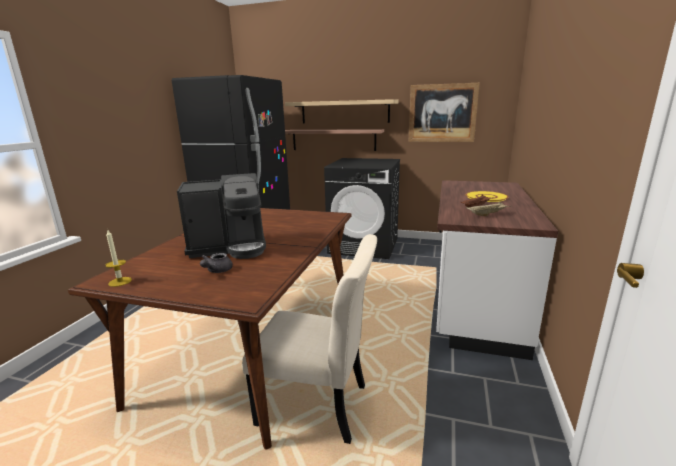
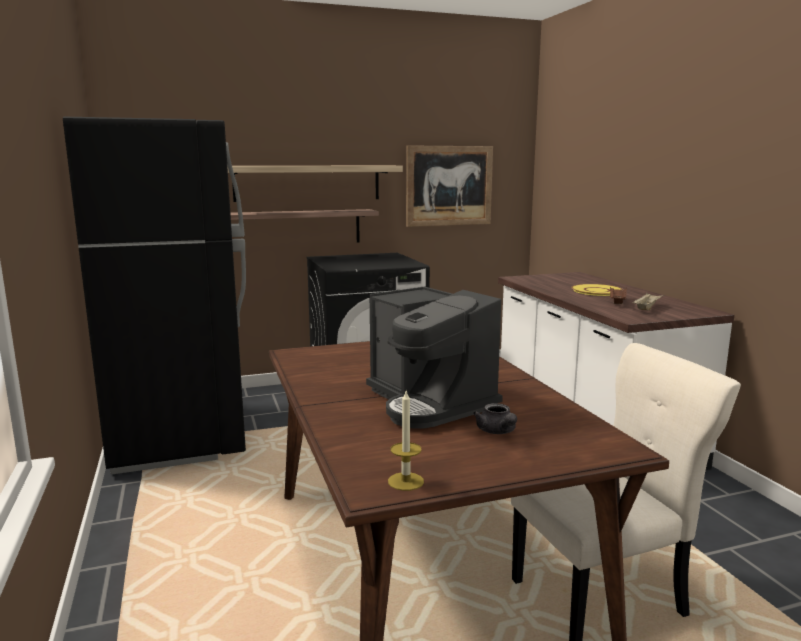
camera: 35 degrees left, 5 degrees down
coffee machine [177,173,266,259] -> coffee machine turned 105 degrees clockwise [366,286,503,429]

